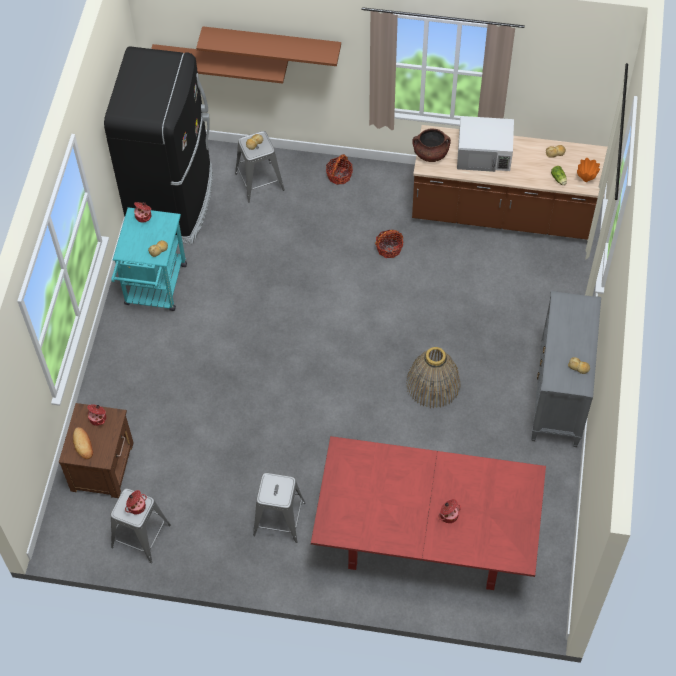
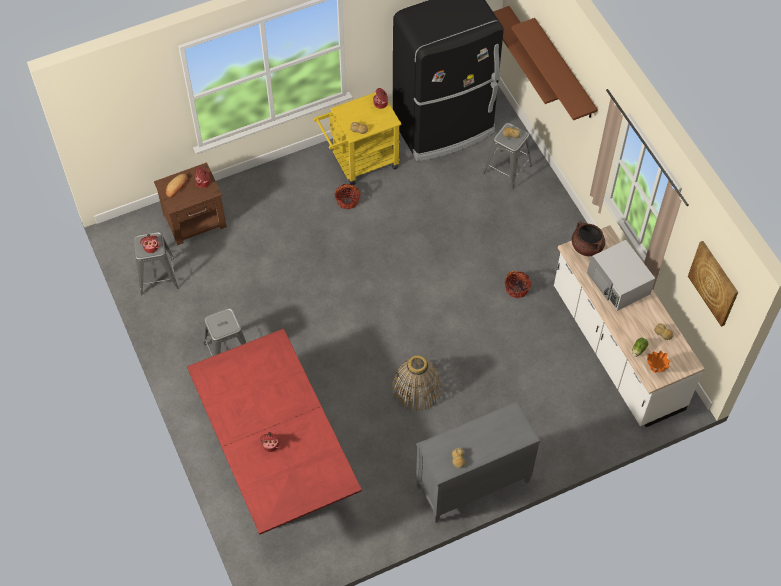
camera: 55 degrees right, 0 degrees up
turquoise cart [111,207,187,311] -> yellow cart [314,92,402,185]
basket [326,154,353,185] -> basket moved to [334,184,361,210]
brown counter [412,125,608,240] -> white counter [554,225,704,427]
none -> picture [688,241,738,327]

